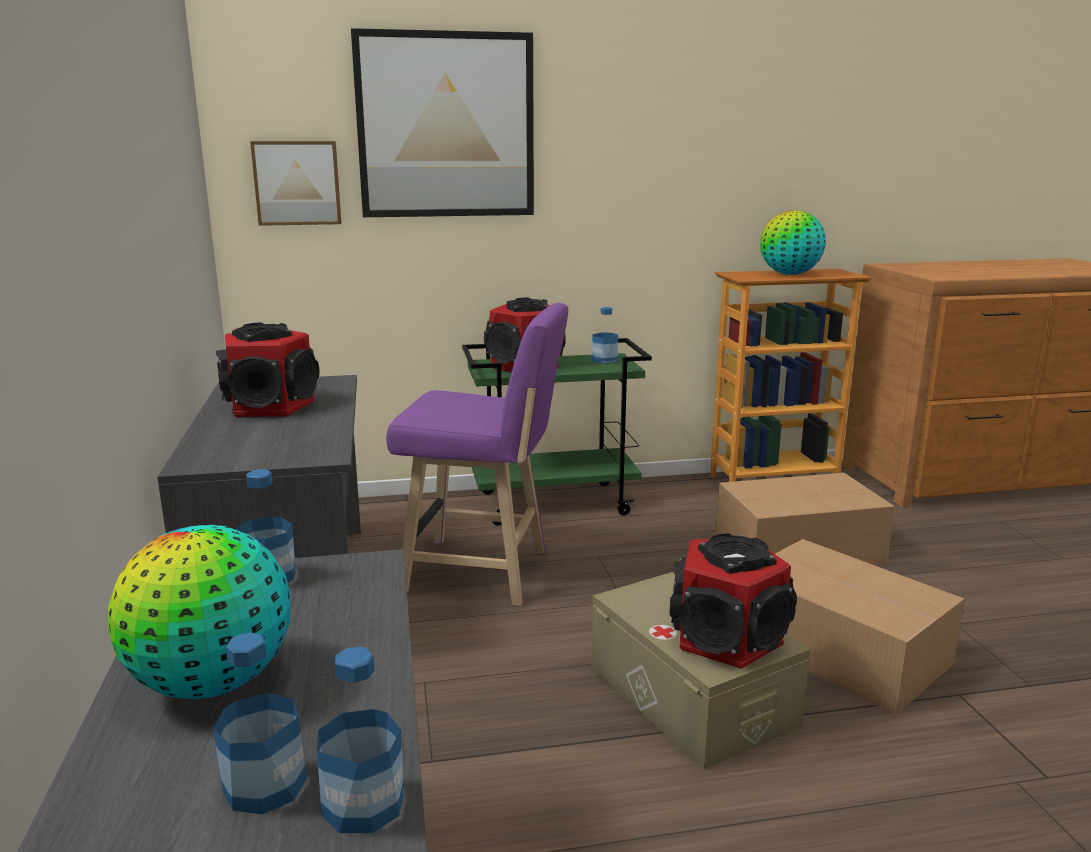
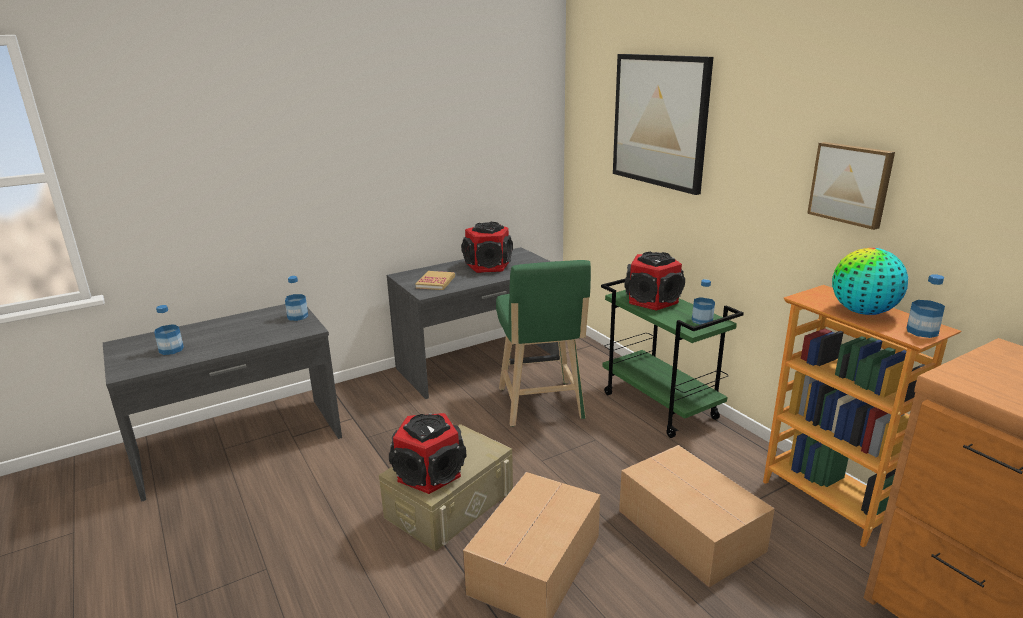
camera: 70 degrees right, 5 degrees up
globe [108,525,291,699] -> none
picture [250,141,341,226] -> picture moved to [807,142,895,230]
bottle [317,647,404,833] -> bottle moved to [907,274,945,338]
purple stool [386,303,568,606] -> green stool [496,260,591,427]
none -> book [416,271,455,290]

